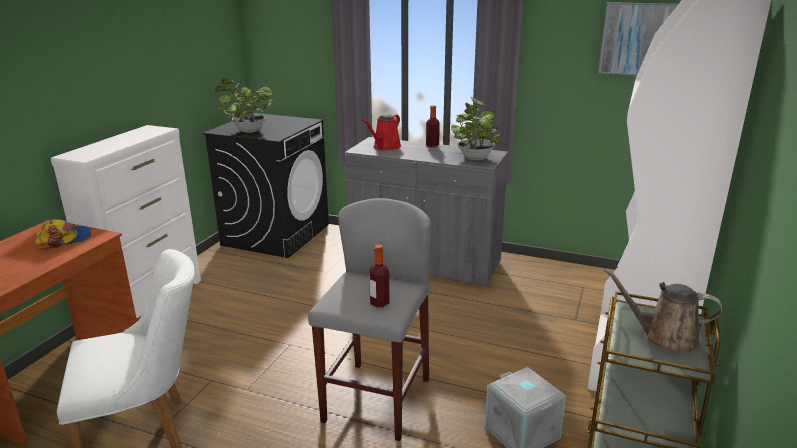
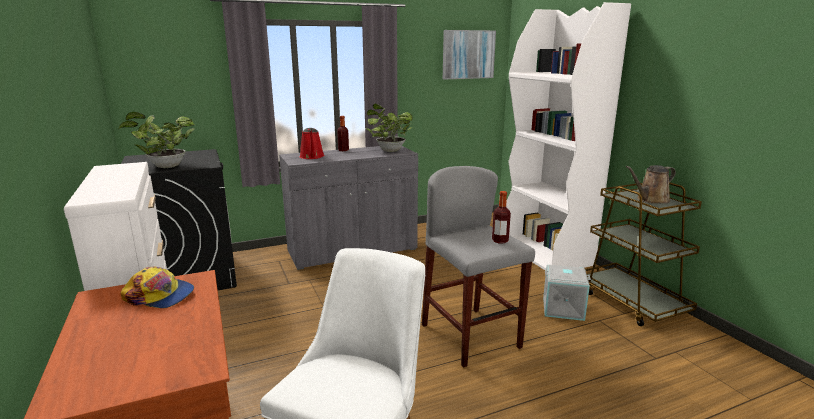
camera: 45 degrees left, 5 degrees down
cap [35,219,91,249] -> cap turned 90 degrees clockwise [121,266,194,308]

